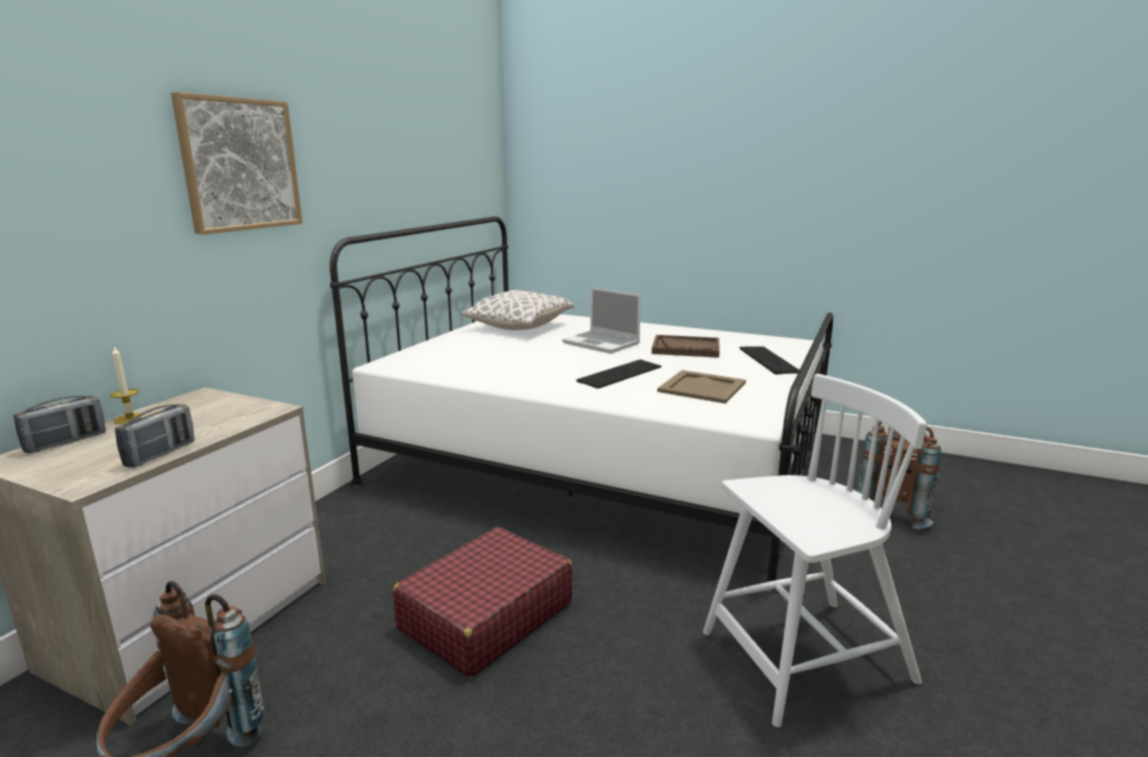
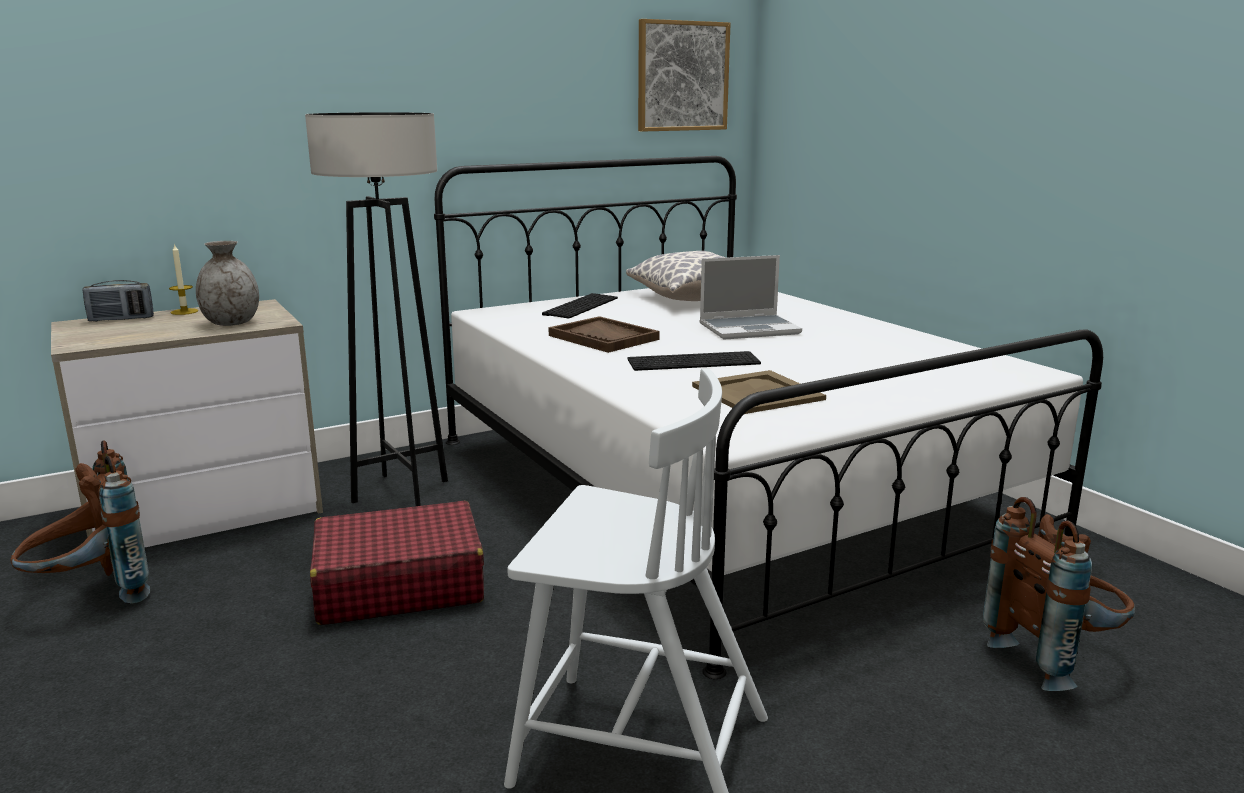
camera: 35 degrees right, 0 degrees up
radio [115,404,195,468] -> none
picture [171,92,302,235] -> picture moved to [638,19,731,132]
laptop [562,287,641,354] -> laptop turned 90 degrees counterclockwise [700,255,802,340]
brown tray [652,335,720,358] -> brown tray moved to [549,316,659,353]
keyboard [740,346,799,374] -> keyboard moved to [542,293,618,318]
none -> grey vase [196,241,259,326]
none -> grey floor lamp [305,112,448,506]

